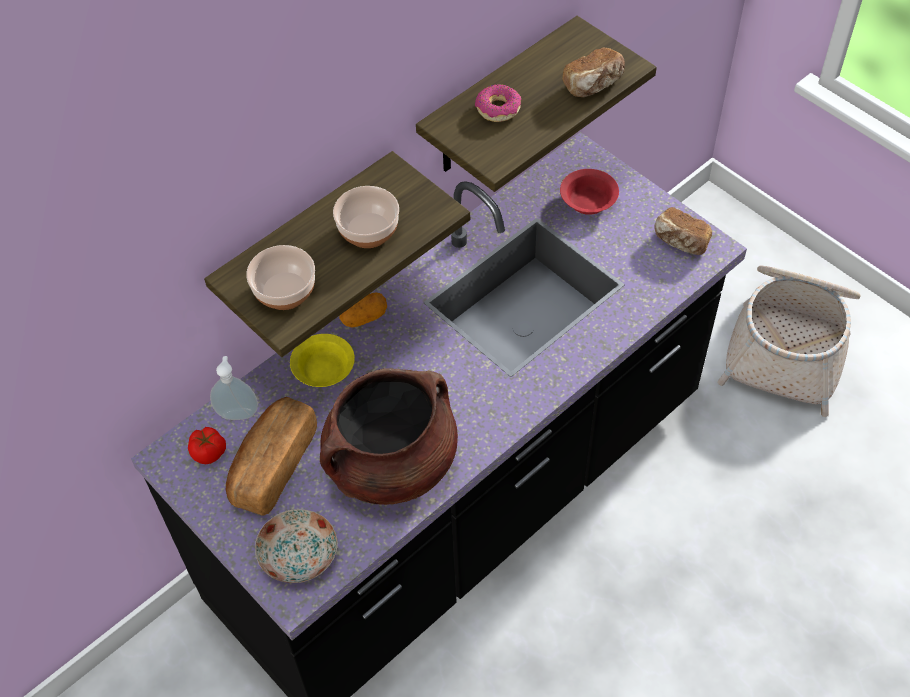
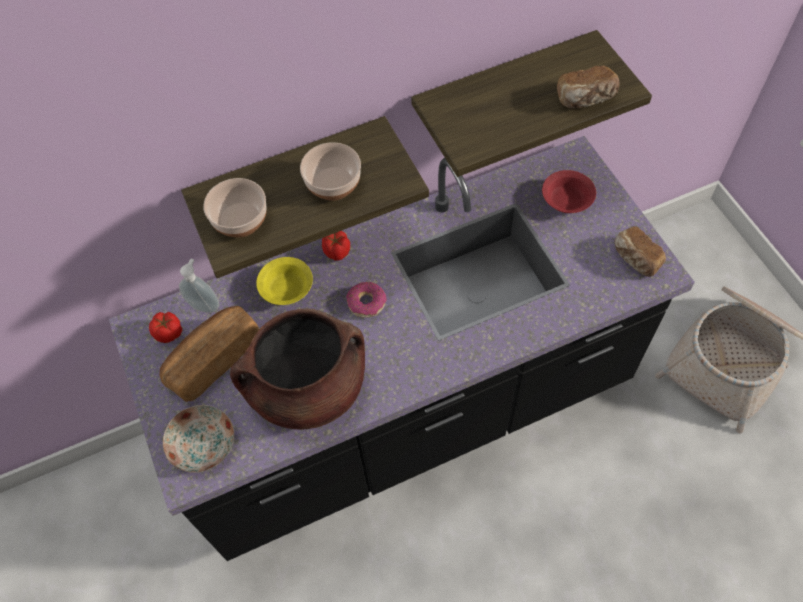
camera: 20 degrees right, 5 degrees up
potato [339,292,387,328] -> tomato [322,231,350,261]
donut [475,84,521,122] -> donut moved to [346,282,387,318]

